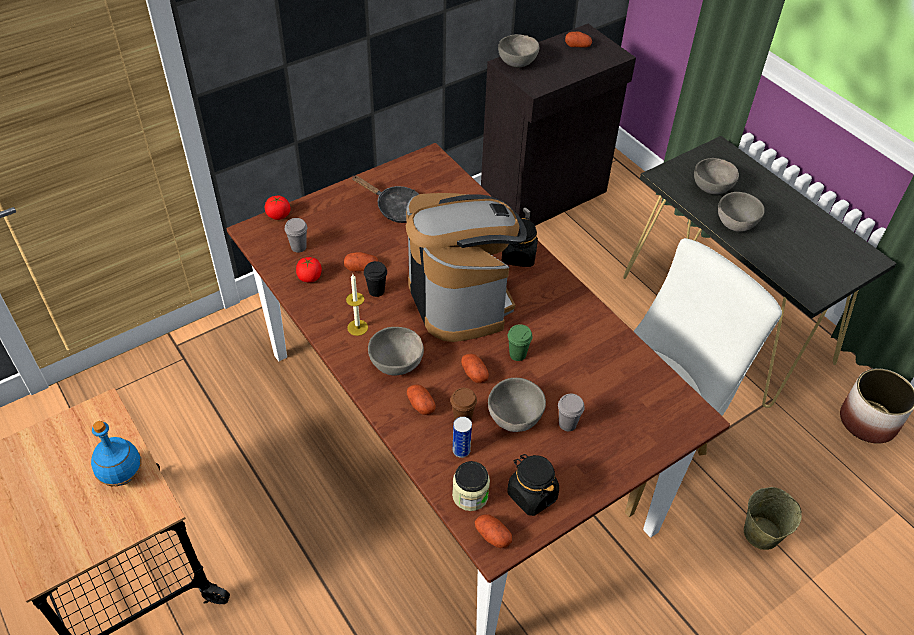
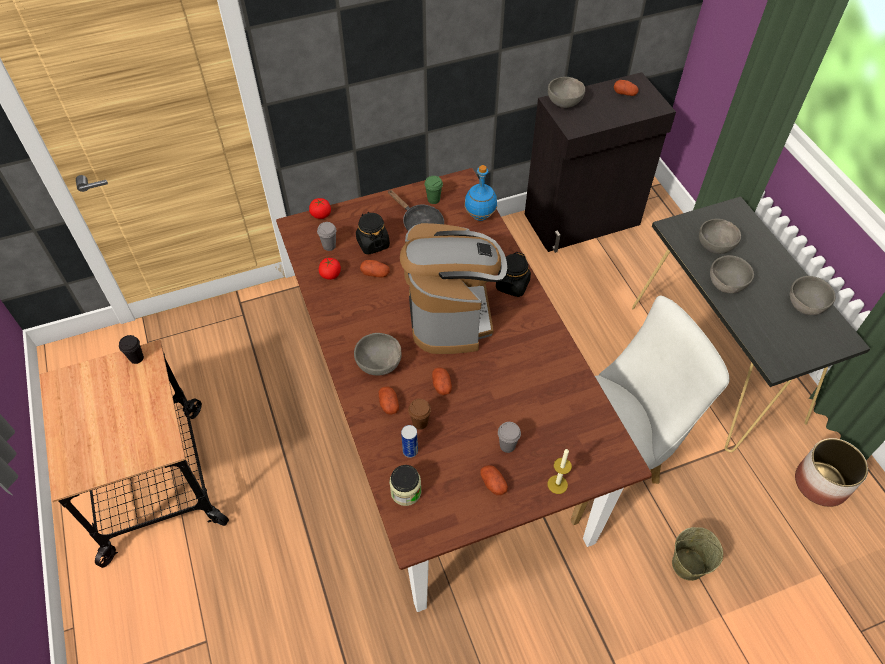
camera: 15 degrees right, 5 degrees up
blue bottle [91,421,142,487] -> blue bottle moved to [465,165,497,221]
candle [346,274,368,336] -> candle moved to [548,448,572,494]
black cup [364,261,387,297] -> black cup moved to [119,335,144,364]
potato [475,514,512,548] -> potato moved to [480,465,508,495]
grey bowl [488,378,546,432] -> grey bowl moved to [790,276,835,315]
black jar [507,454,559,516] -> black jar moved to [356,212,390,255]
green cup [508,324,533,361] -> green cup moved to [424,176,443,204]

